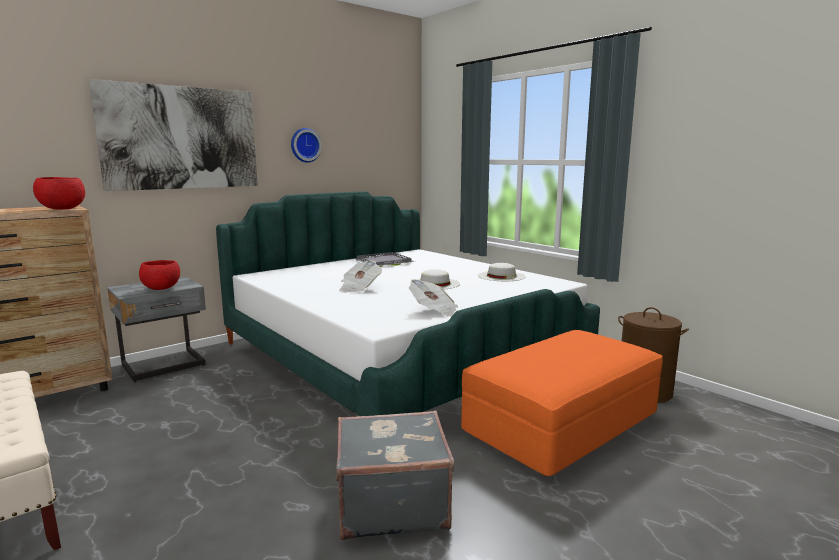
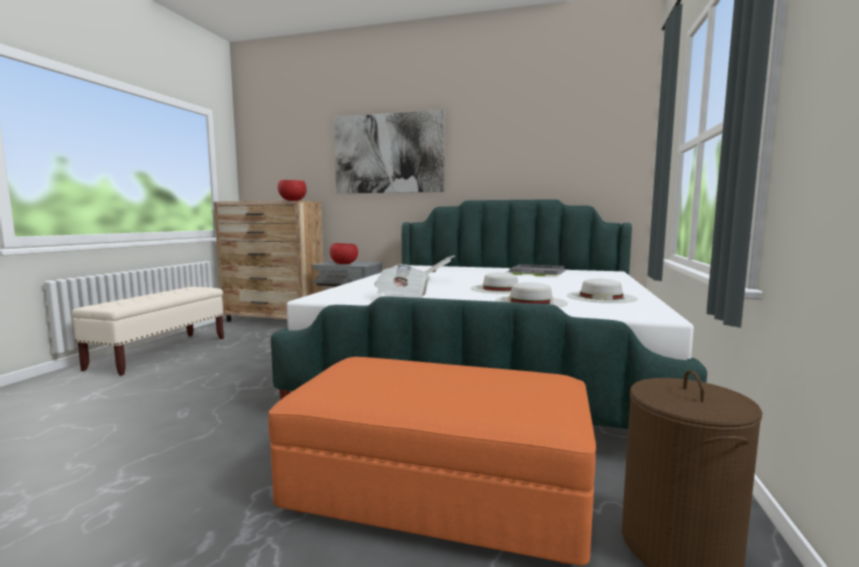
camera: 55 degrees right, 5 degrees down
wall clock [291,128,322,163] -> none
grey suitcase [336,411,454,540] -> none
none -> white hat [495,282,568,307]

